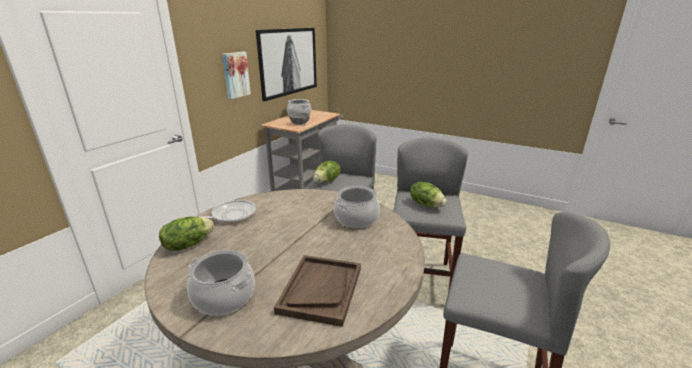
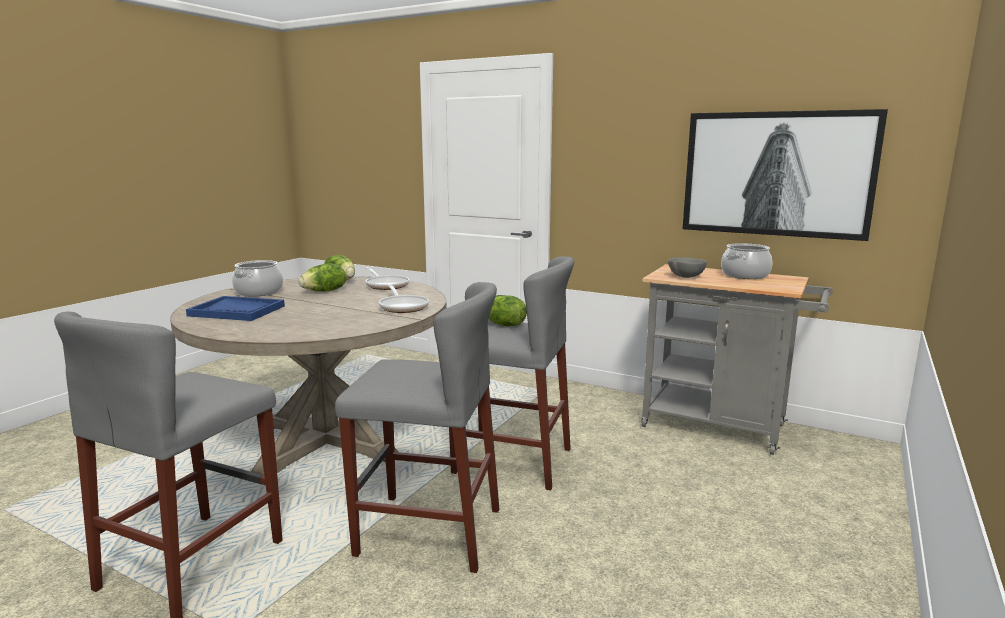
camera: 90 degrees right, 10 degrees down
picture [222,52,251,99] -> none
brown tray [274,255,361,327] -> blue tray [186,296,285,321]
cooking pot [334,186,380,228] -> none
lettuce [410,182,447,207] -> lettuce moved to [298,264,346,292]
none -> frying pan [379,284,429,313]

